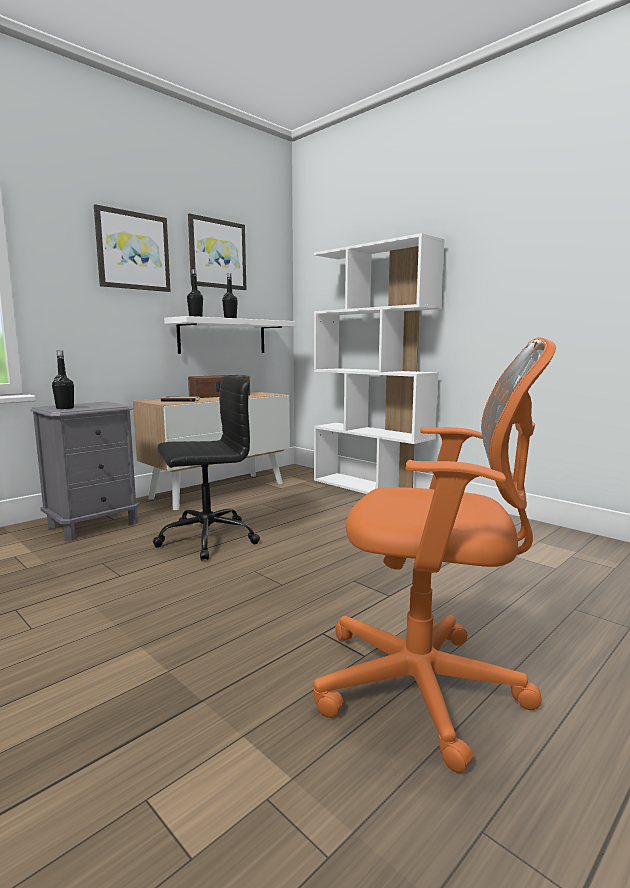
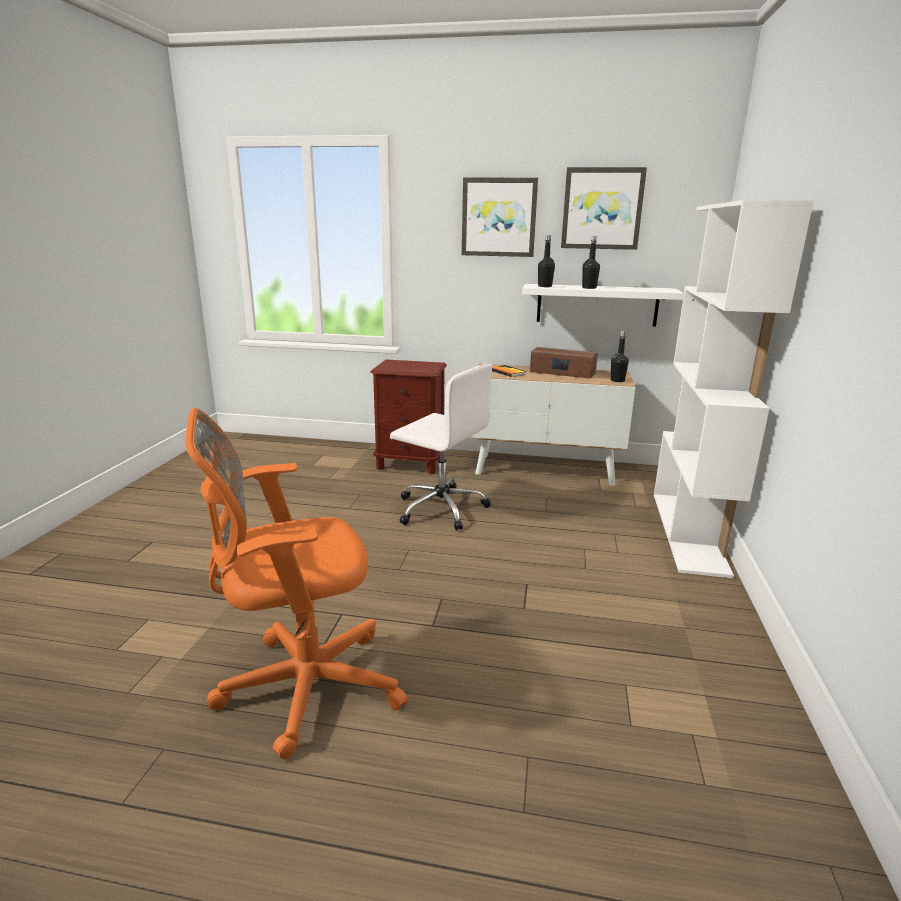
camera: 55 degrees right, 10 degrees up
grey nightstand [30,402,140,541] -> brown nightstand [370,360,447,474]
black bottle [52,351,74,409] -> black bottle moved to [611,331,629,382]
black office chair [153,376,260,561] -> white office chair [390,363,493,531]
orange office chair [313,337,556,773] -> orange office chair turned 90 degrees clockwise [186,408,407,759]

